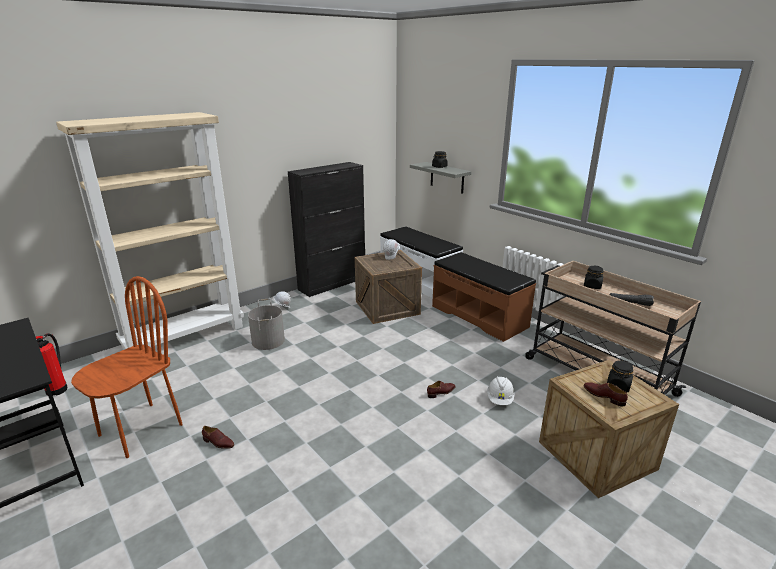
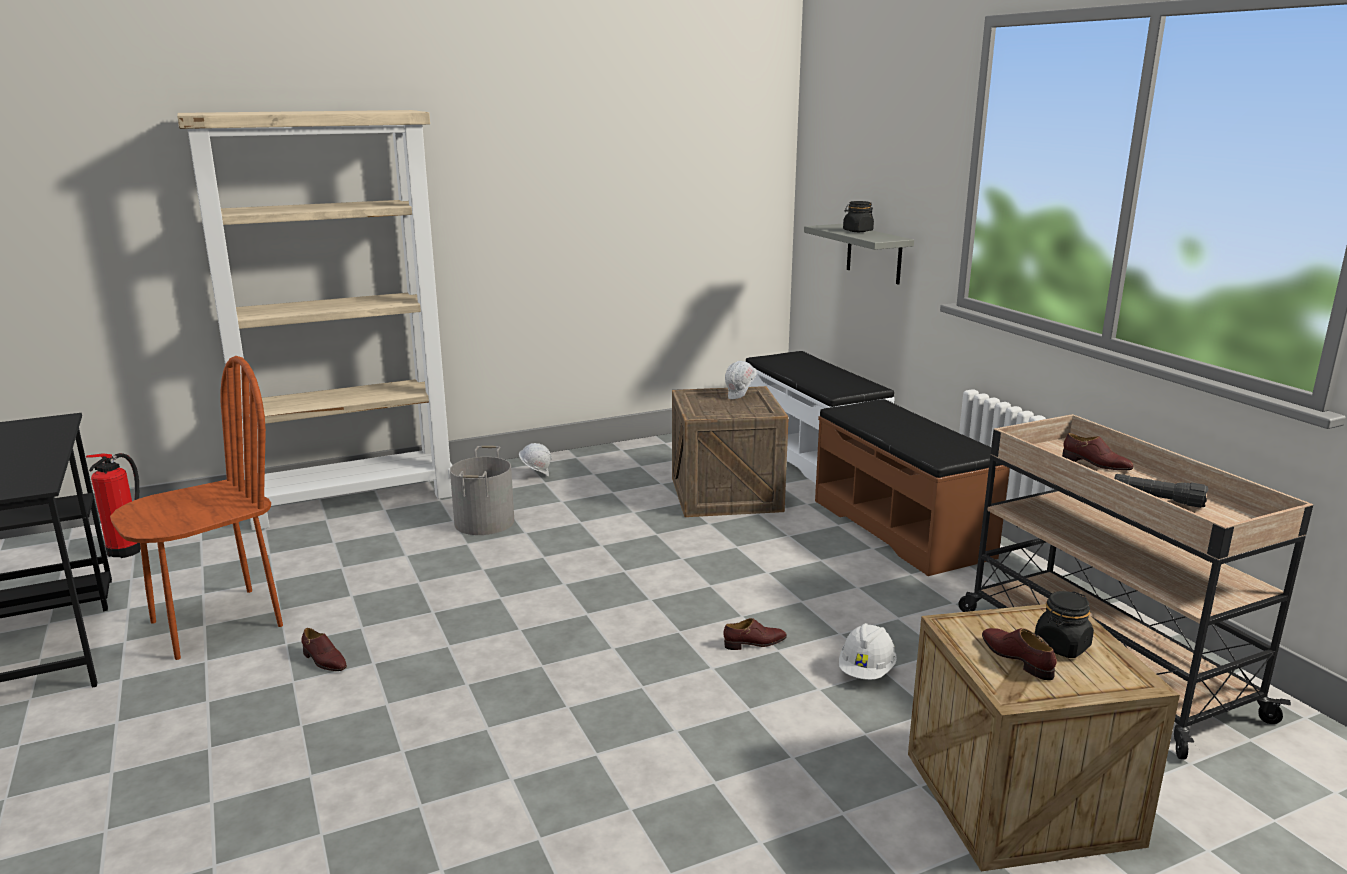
camera: 15 degrees right, 5 degrees down
black cabinet [288,162,365,297] -> none
black jar [584,265,604,289] -> brown shoe [1062,433,1134,470]

